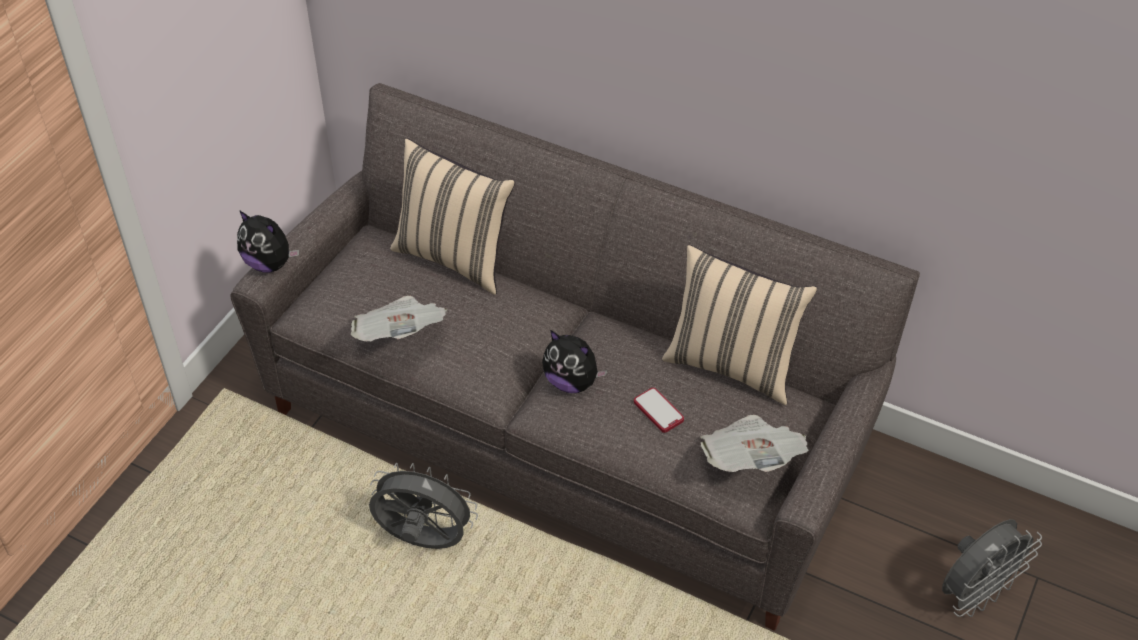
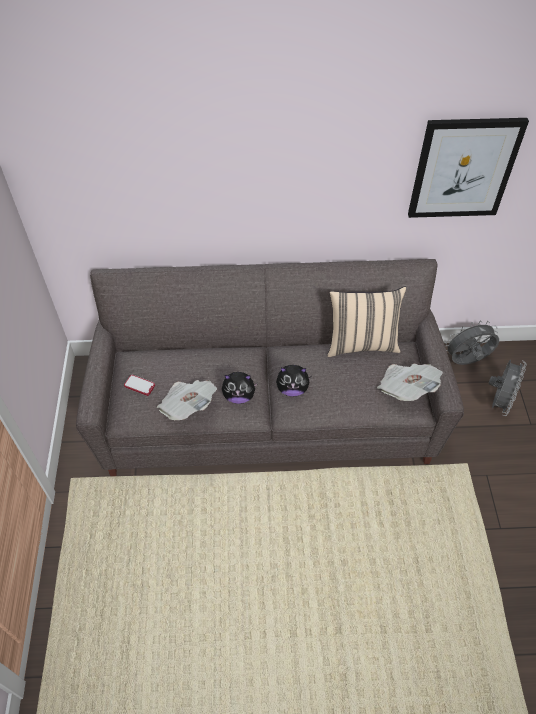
camera: 30 degrees left, 5 degrees up
plush toy [237,210,299,273] -> plush toy moved to [222,372,258,404]
grey fan [369,463,478,549] -> grey fan moved to [445,320,499,365]
beige pillow [390,138,515,295] -> none
phone [634,388,684,433] -> phone moved to [124,375,155,396]
none -> picture [408,118,529,218]

